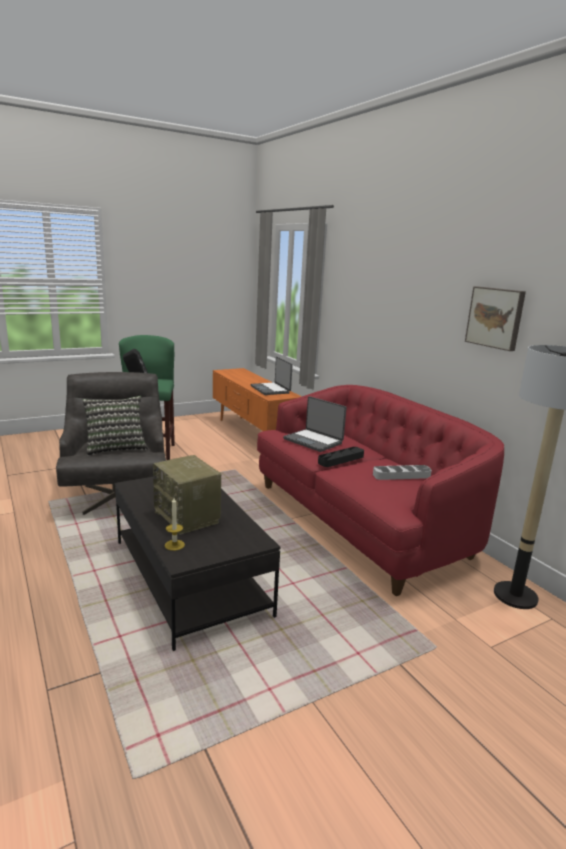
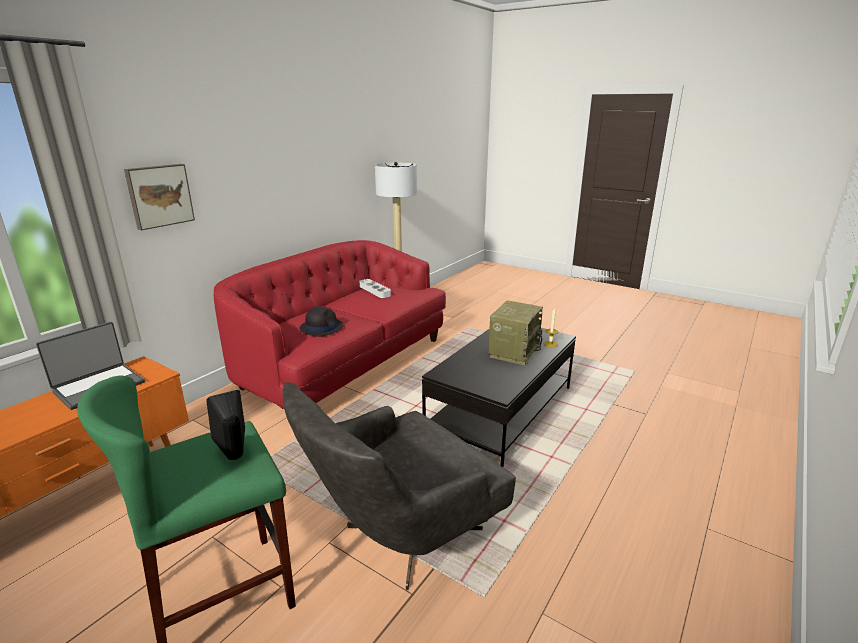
camera: 115 degrees left, 5 degrees up
pillow [82,396,148,456] -> none
laptop [283,396,347,452] -> black hat [299,306,344,337]
black tray [318,447,364,467] -> none
picture [465,286,526,351] -> picture moved to [124,164,195,230]

